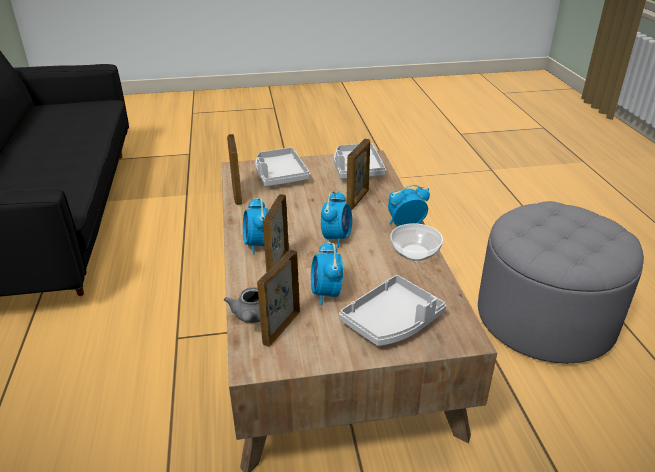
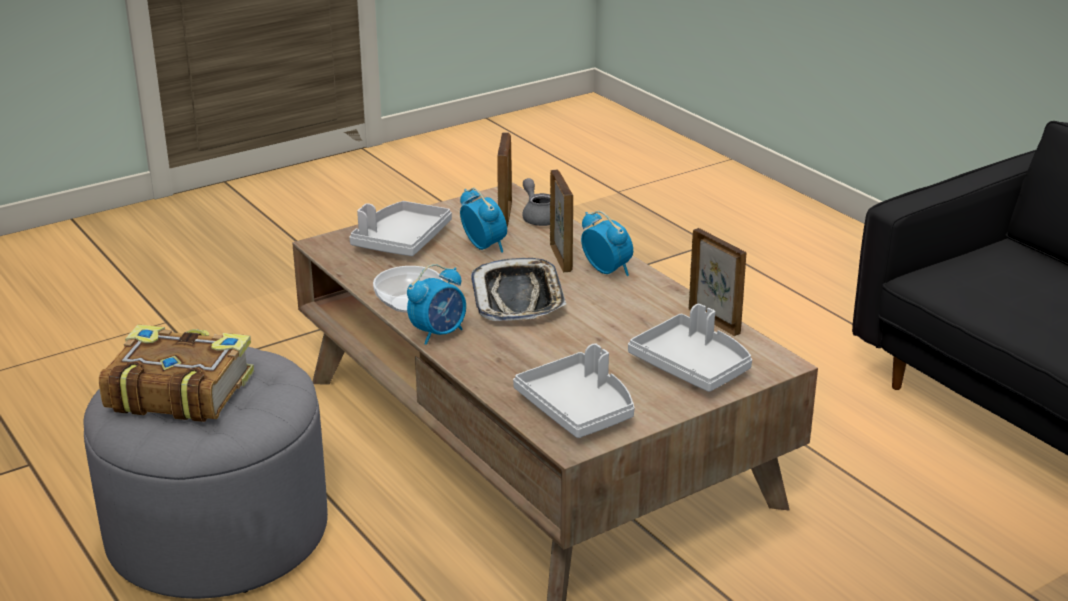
camera: 155 degrees right, 5 degrees down
alarm clock [321,191,352,248] -> tray [471,258,566,321]
picture frame [346,139,370,210] -> none
none -> book [99,324,254,422]

